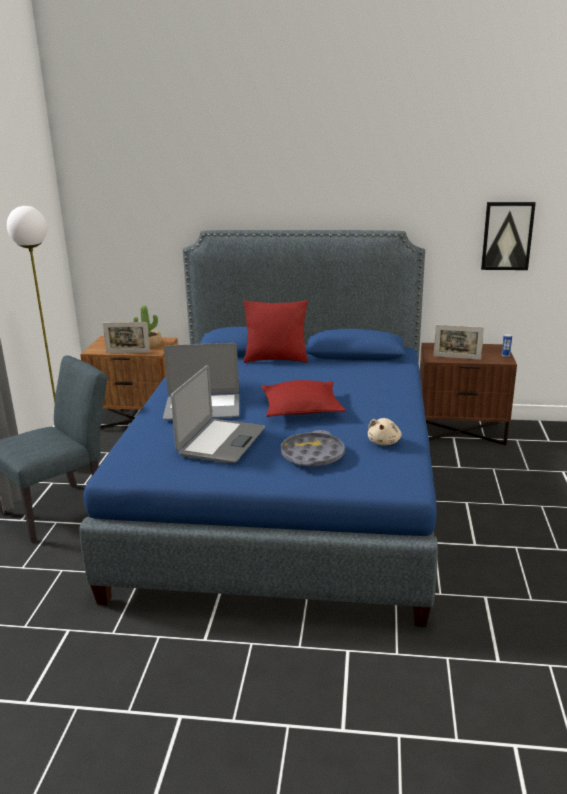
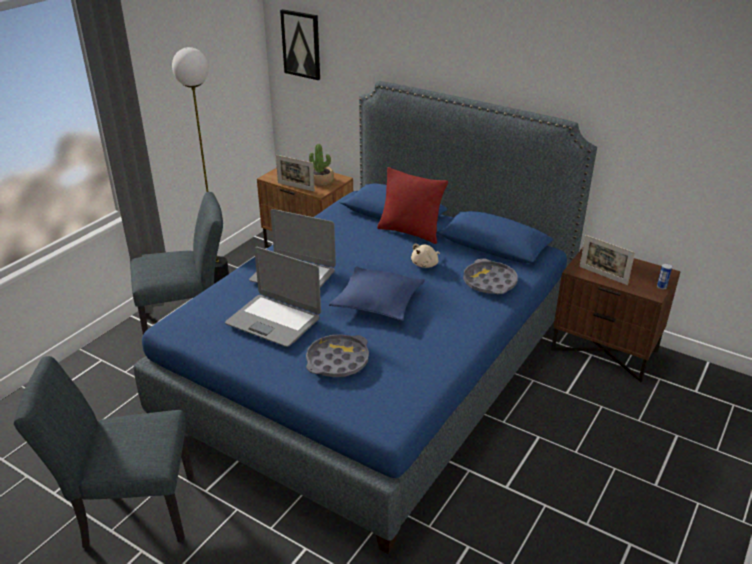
camera: 25 degrees right, 10 degrees up
laptop [171,365,265,463] -> laptop turned 75 degrees clockwise [225,247,321,347]
red pillow [261,380,346,417] -> blue pillow [329,266,425,321]
beige plush toy [368,418,402,445] -> beige plush toy moved to [411,243,440,268]
picture [481,202,536,270] -> picture moved to [280,9,320,80]
none -> grey chair [14,356,194,548]
none -> grey tray [463,259,518,294]

